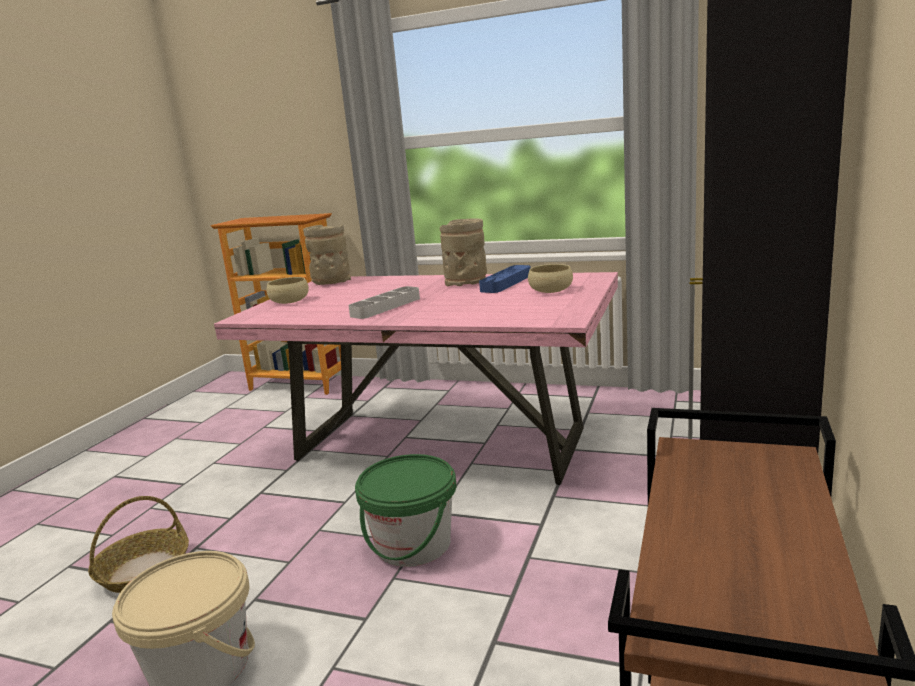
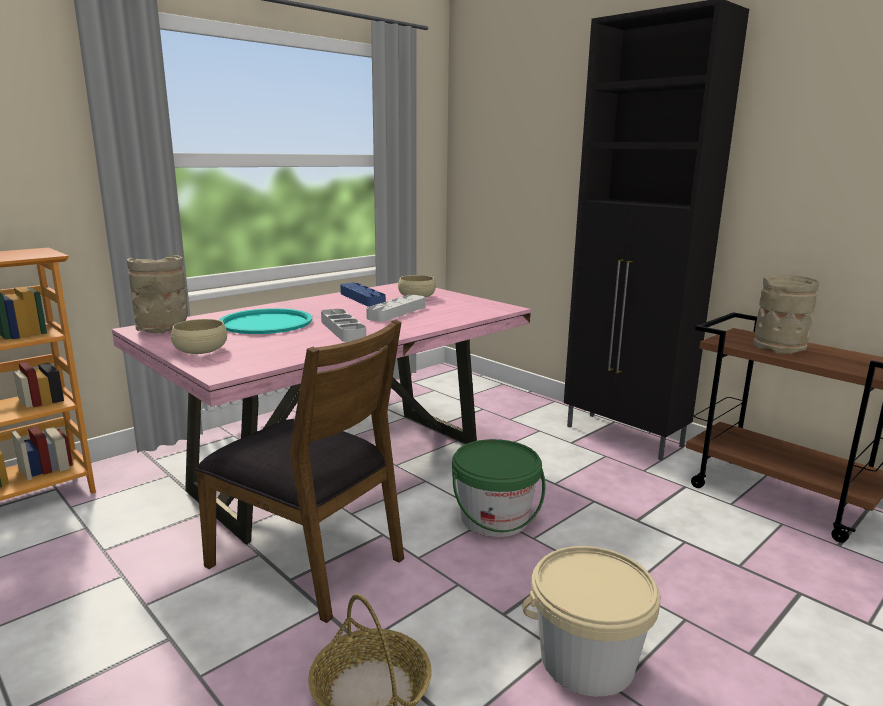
camera: 65 degrees left, 0 degrees up
beige vase [440,218,487,287] -> beige vase moved to [754,275,819,354]
none -> brown chair [195,319,404,623]
none -> turquoise tray [219,308,312,334]
none -> grey tray [366,295,425,322]

